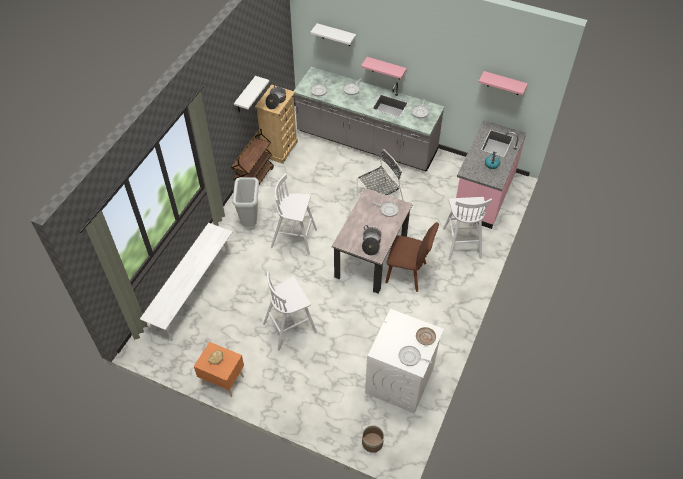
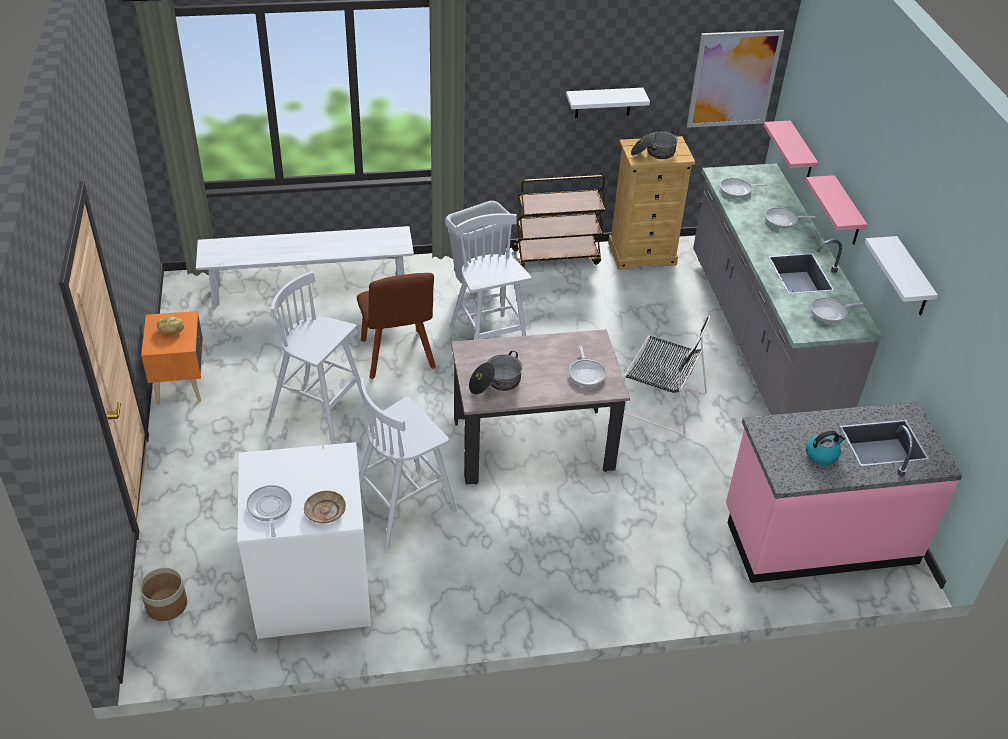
camera: 55 degrees right, 10 degrees down
white shelf [310,23,356,46] -> white shelf moved to [865,236,938,315]
brown chair [385,222,439,292] -> brown chair moved to [357,273,436,379]
white stool [443,197,492,260] -> white stool moved to [359,378,457,549]
pink shelf [478,71,528,95] -> pink shelf moved to [764,121,818,177]
none -> picture [687,30,784,128]

